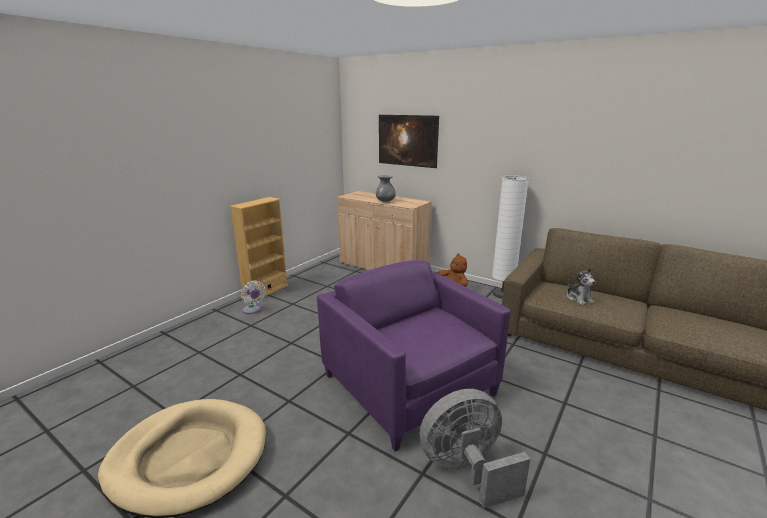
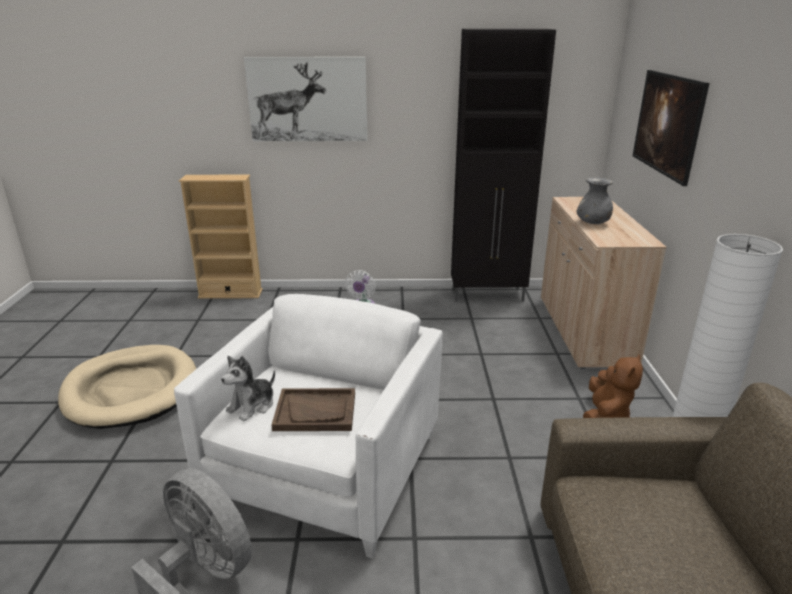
camera: 55 degrees right, 5 degrees up
beige bookcase [230,197,289,301] -> beige bookcase moved to [179,175,263,299]
purple armchair [317,260,511,452] -> white armchair [174,294,442,559]
plush toy [567,267,595,305] -> plush toy moved to [221,356,275,421]
none -> picture [244,57,367,141]
none -> brown tray [272,388,355,431]
none -> black cabinet [451,29,556,302]

